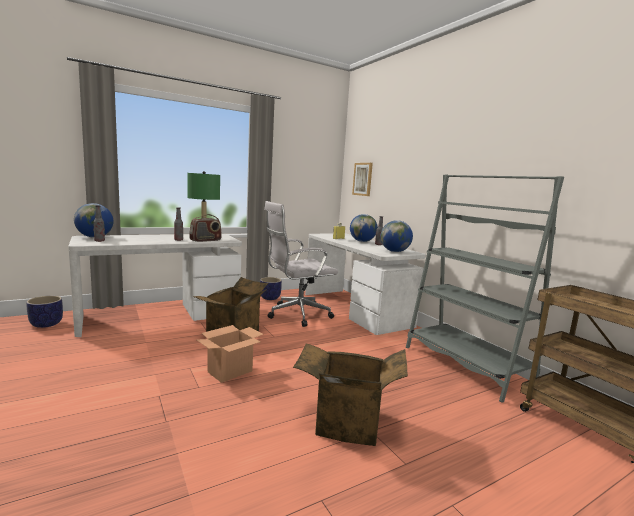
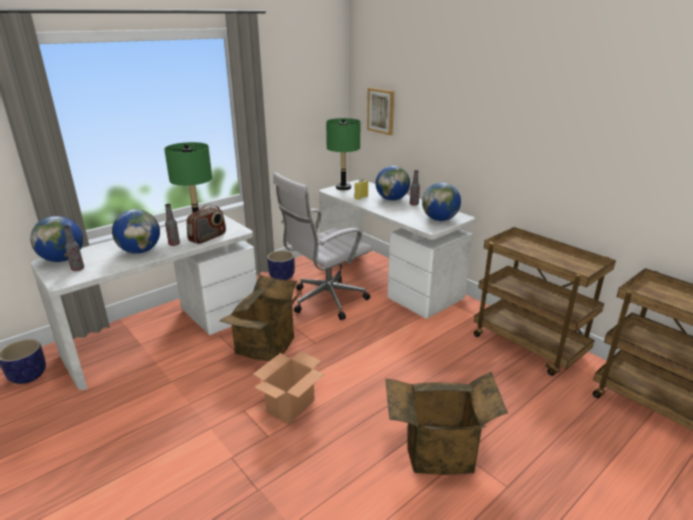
camera: 10 degrees left, 15 degrees up
grey bookcase [406,174,564,403] -> brown cart [474,227,616,376]
none -> globe [112,209,160,254]
none -> green table lamp [326,118,361,190]

